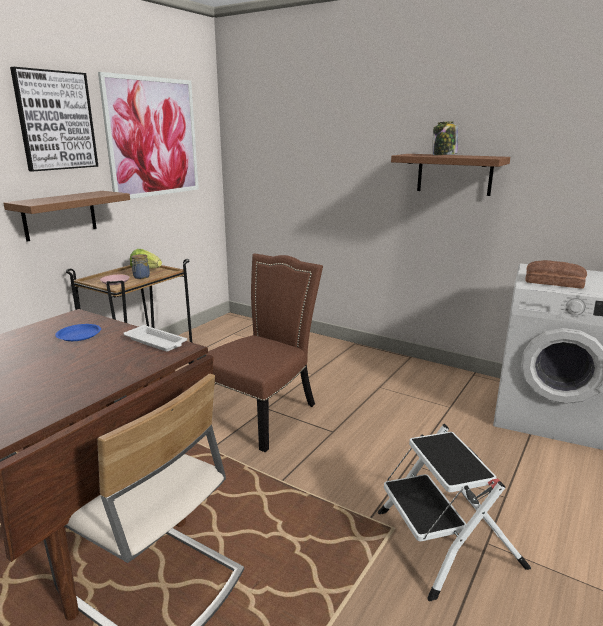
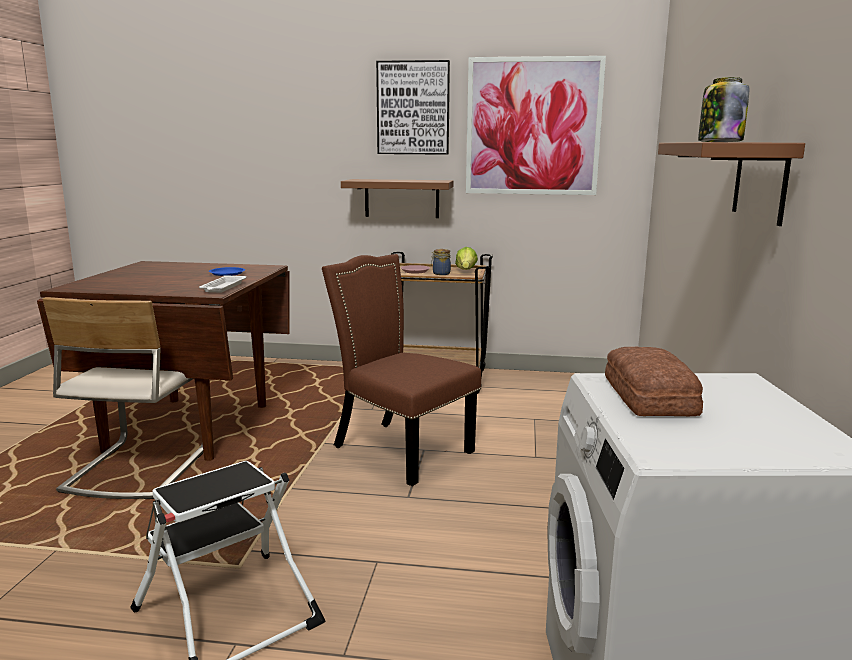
camera: 65 degrees right, 5 degrees down
brown chair [194,254,323,452] -> brown chair turned 150 degrees counterclockwise [322,254,481,486]

